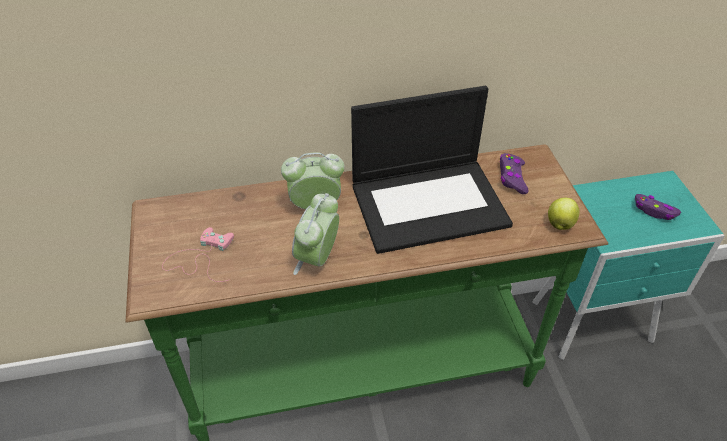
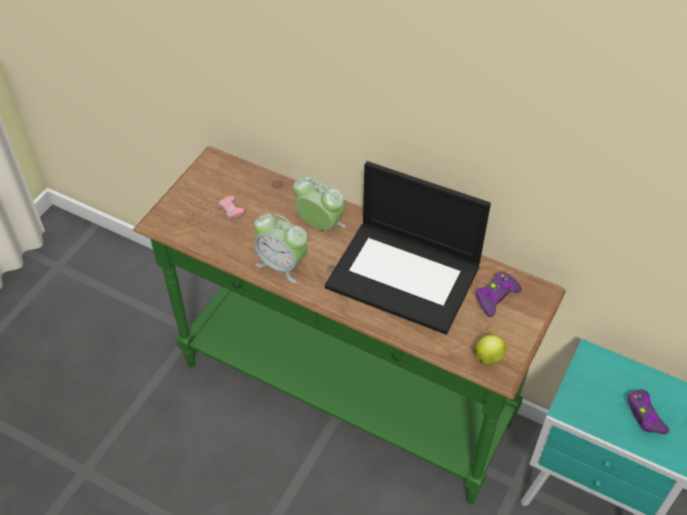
camera: 40 degrees right, 5 degrees up
alarm clock [292,193,339,275] -> alarm clock turned 120 degrees counterclockwise [254,214,308,283]

